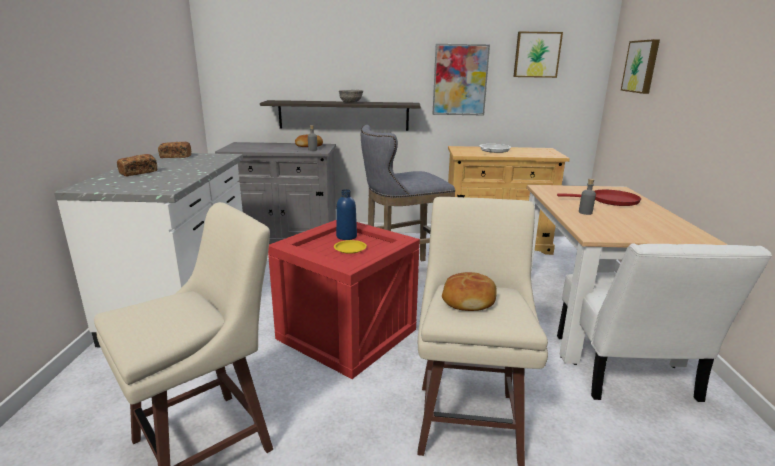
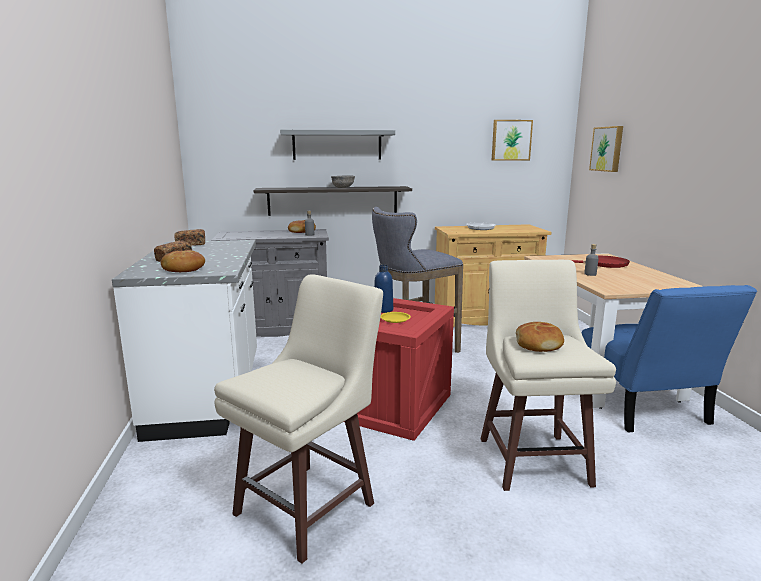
camera: 10 degrees left, 5 degrees down
picture [433,44,490,115] -> none
white chair [557,243,772,402] -> blue chair [582,285,757,433]
none -> bread [161,250,205,272]
none -> grey shelf [280,130,395,160]

